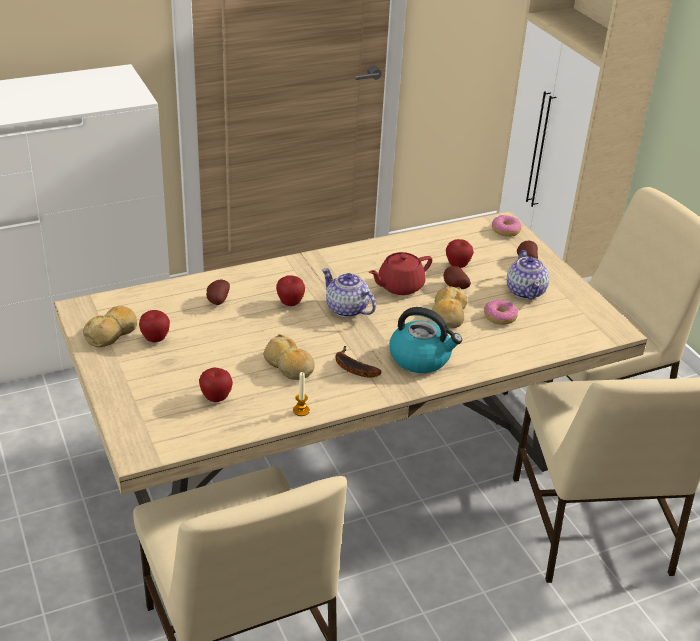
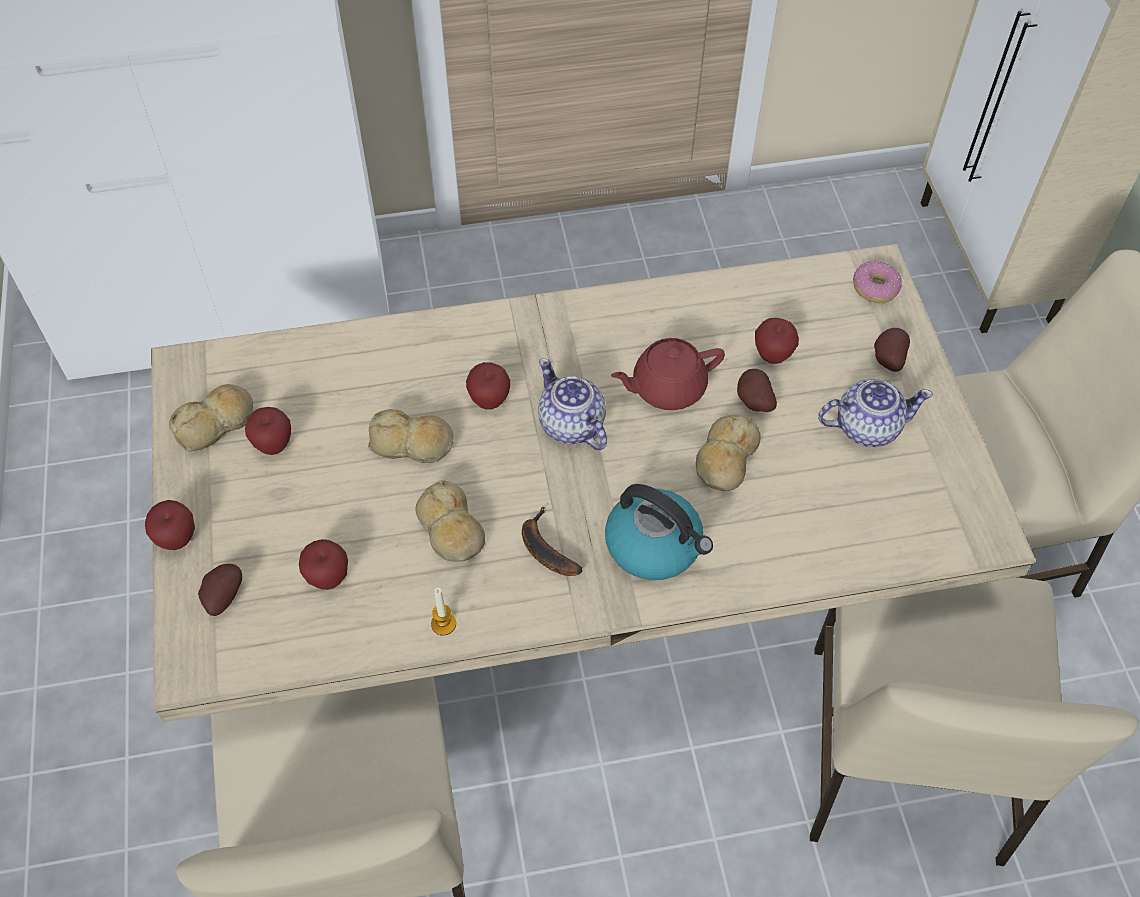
camera: 15 degrees right, 20 degrees up
potato [206,280,230,305] -> potato moved to [198,564,242,616]
donut [484,300,518,325] -> none
teapot [507,250,549,300] -> teapot turned 105 degrees counterclockwise [818,379,933,447]
none -> apple [145,500,195,550]
none -> bread [368,409,454,463]

